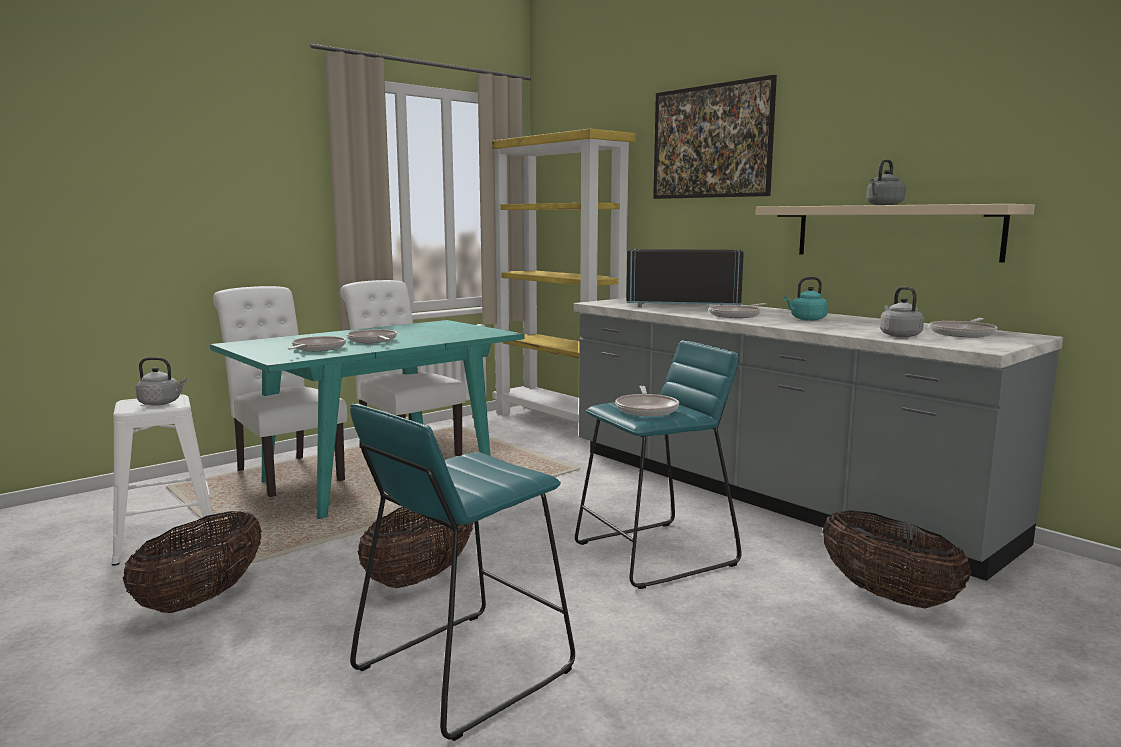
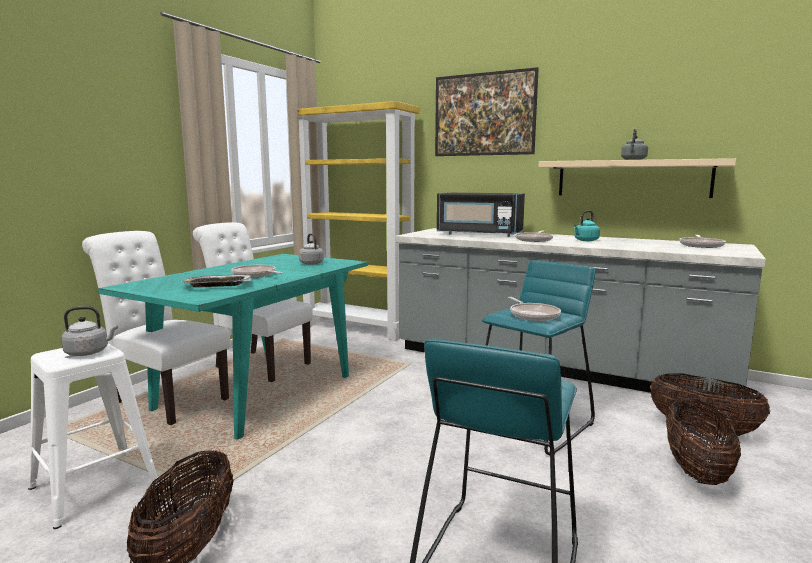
camera: 20 degrees left, 0 degrees up
frying pan [288,336,346,351] -> tray [182,275,253,287]
basket [358,507,474,588] -> basket moved to [666,398,741,485]
black microwave [626,249,744,307] -> black microwave turned 150 degrees counterclockwise [437,193,525,237]
grey kettle [880,287,924,337] -> grey kettle moved to [299,233,324,265]

